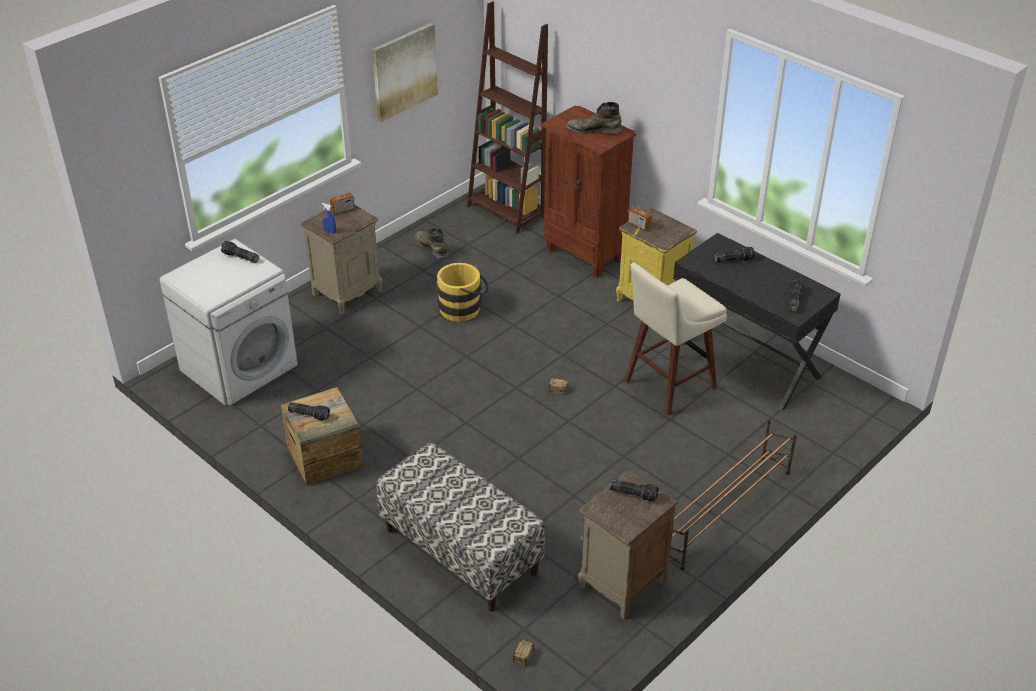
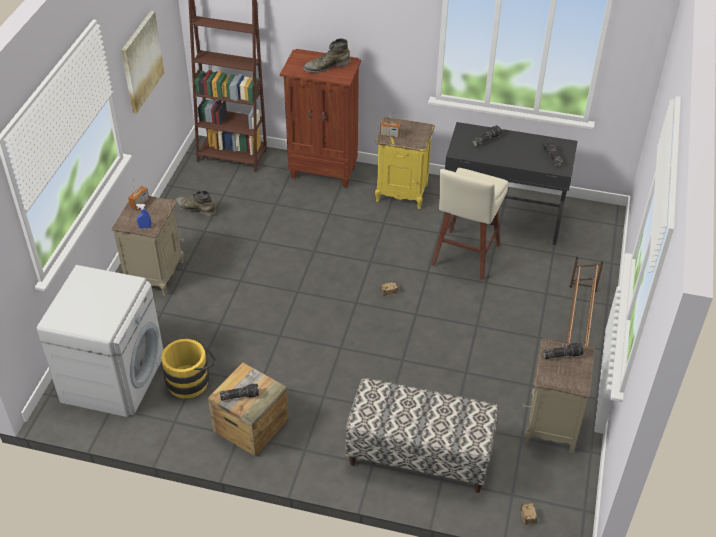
camera: 30 degrees left, 5 degrees up
flashlight [221,241,259,263] -> none
yellow bucket [436,263,489,322] -> yellow bucket moved to [161,339,216,398]

